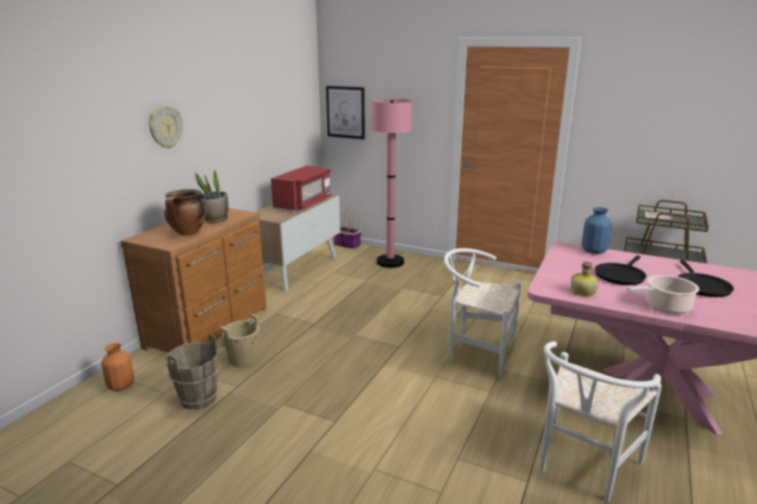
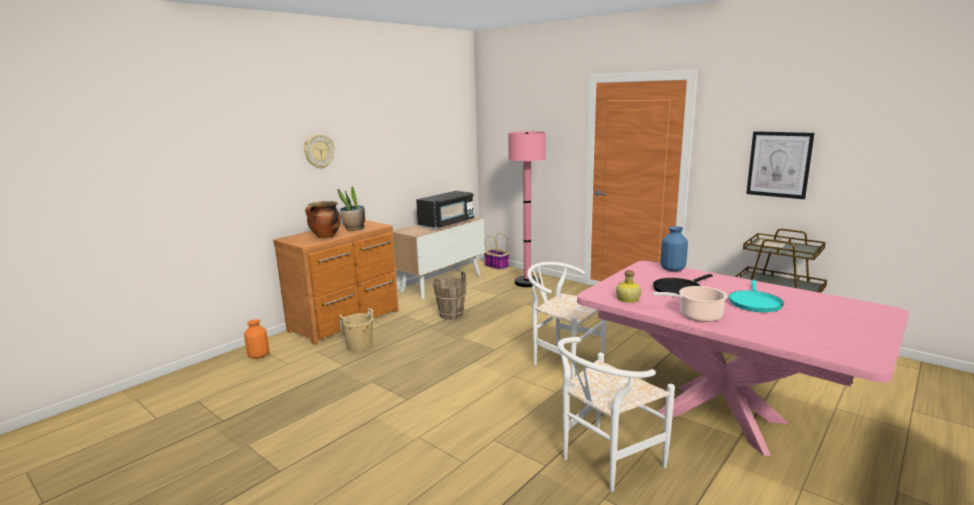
camera: 15 degrees right, 5 degrees down
brown bucket [165,334,219,410] -> brown bucket moved to [433,271,467,320]
red microwave [271,165,331,211] -> black microwave [416,191,474,229]
picture [326,86,365,139] -> picture moved to [746,131,815,199]
black frying pan [677,260,734,297] -> turquoise frying pan [729,280,784,312]

